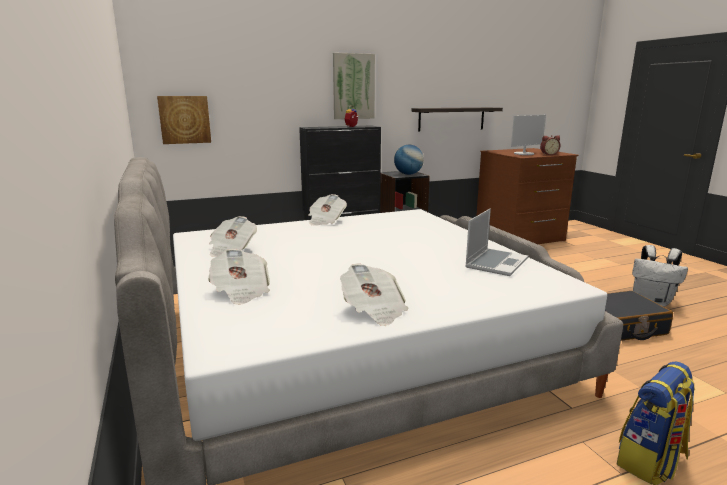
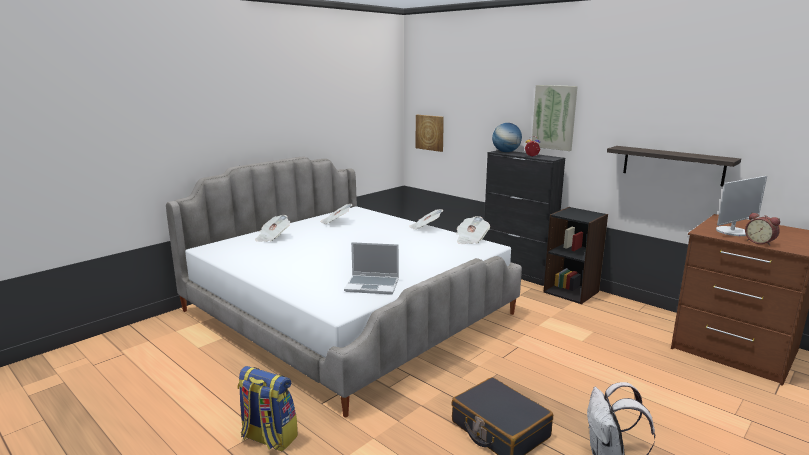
camera: 65 degrees right, 0 degrees up
newspaper [340,263,409,326] -> newspaper moved to [456,216,490,244]
globe [394,145,424,175] -> globe moved to [492,123,522,152]
monitor [511,115,546,155] -> monitor turned 60 degrees counterclockwise [716,176,767,236]

